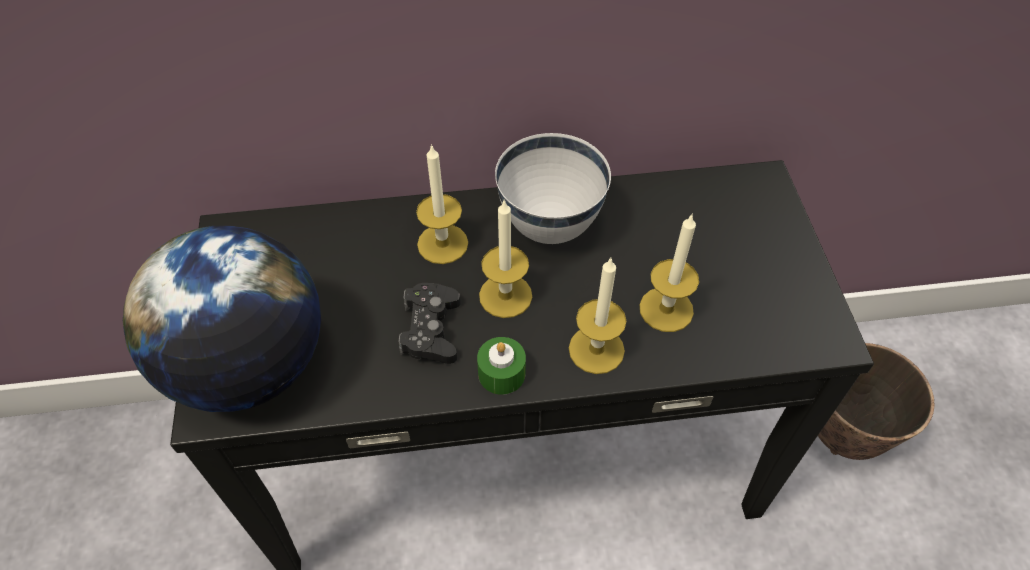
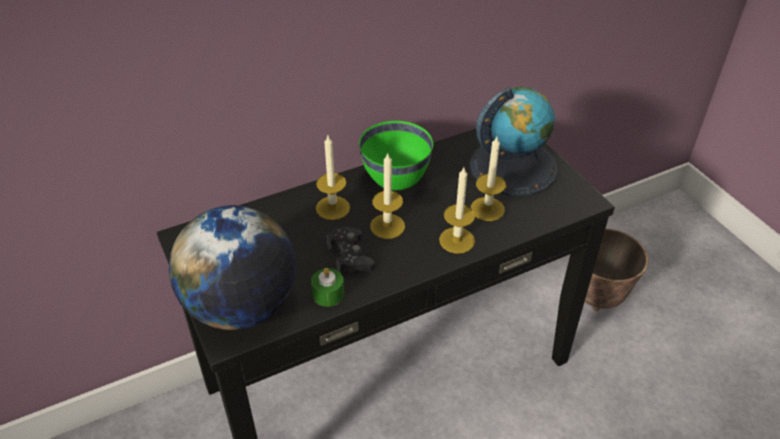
camera: 20 degrees left, 10 degrees down
green candle [477,337,526,395] -> green candle moved to [311,268,344,307]
white bowl [495,133,611,244] -> green bowl [359,121,433,190]
none -> globe [469,87,558,197]

